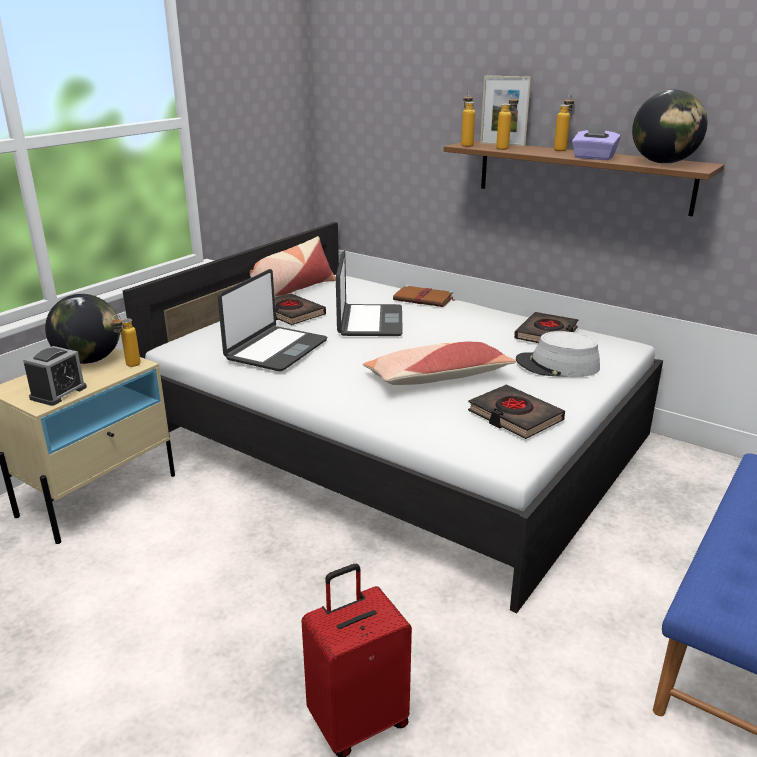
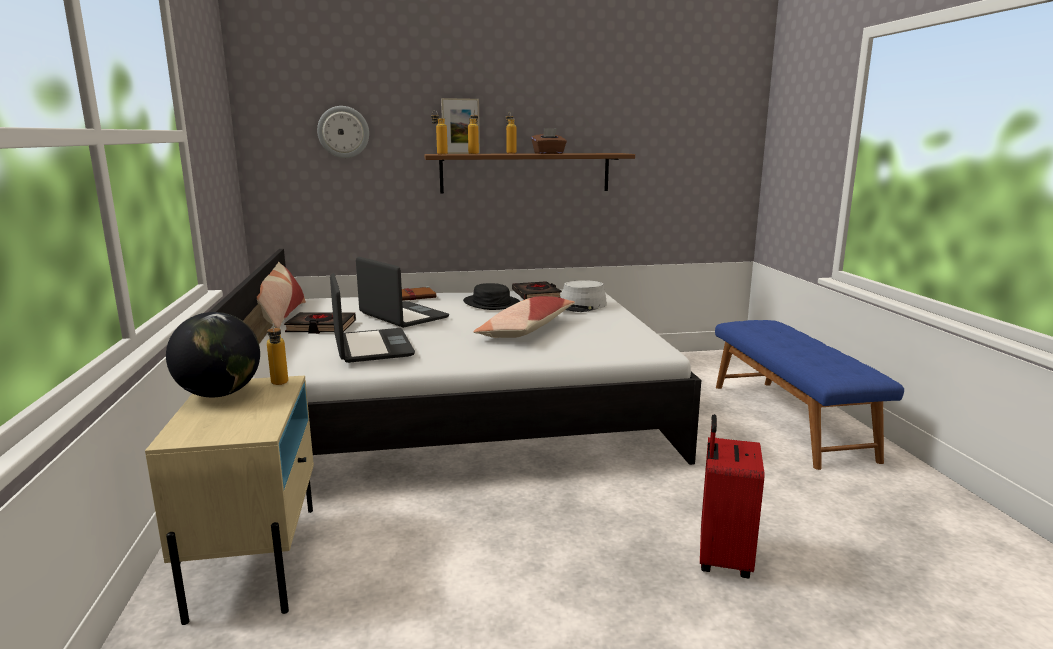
camera: 45 degrees left, 10 degrees down
alarm clock [23,346,87,406] -> none
black book [468,385,565,439] -> none
purple tissue box [572,123,621,160] -> brown tissue box [531,128,567,154]
globe [632,90,707,164] -> none
none -> wall clock [317,106,369,158]
none -> black hat [463,283,520,310]

